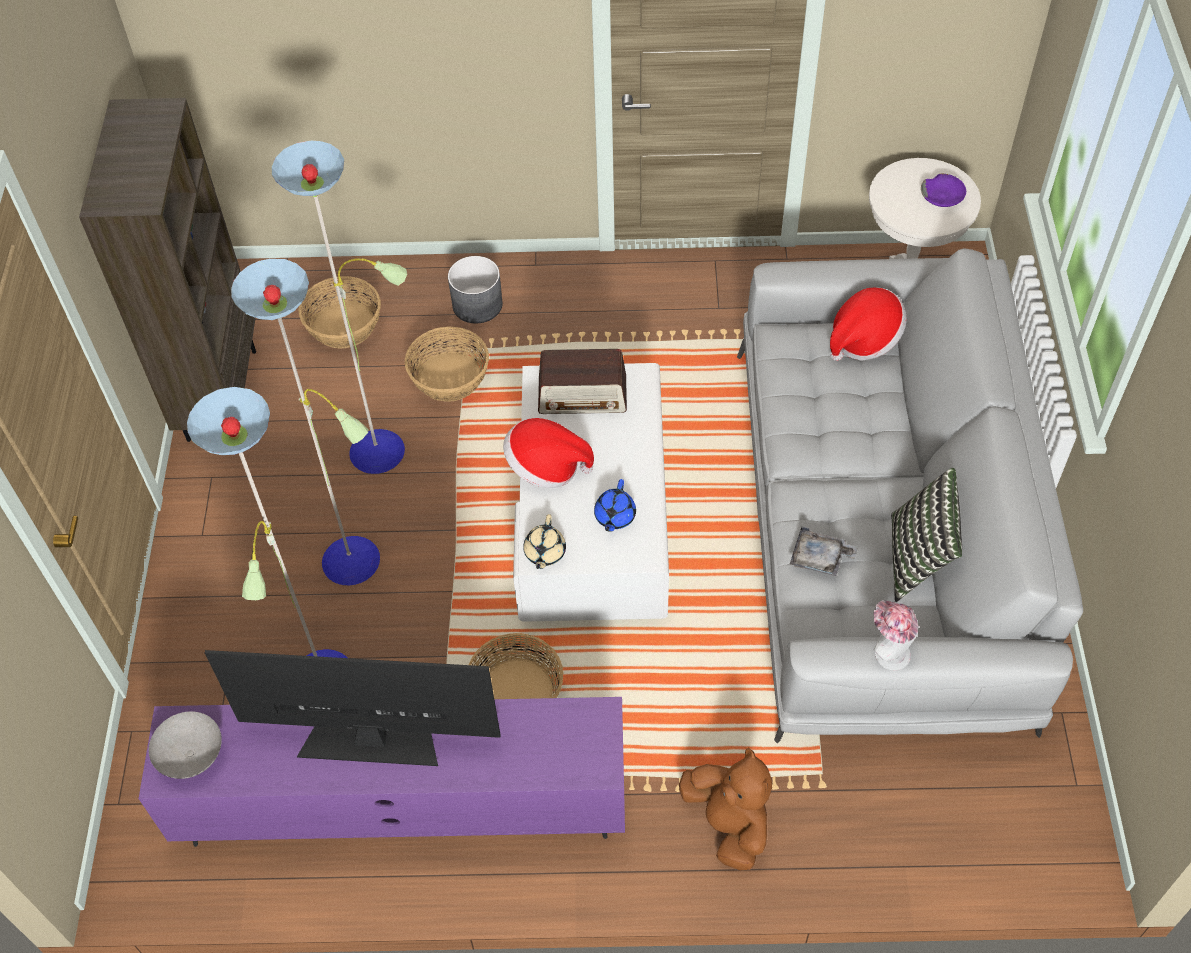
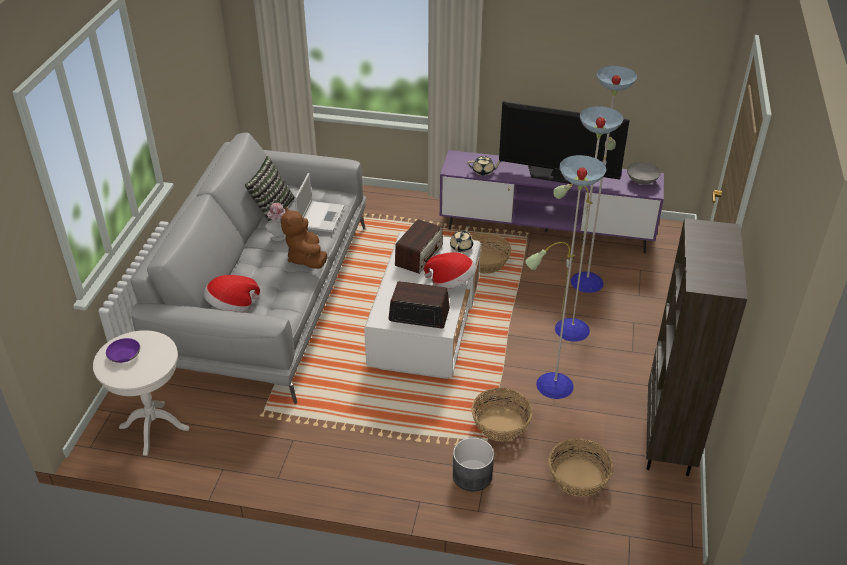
camera: 170 degrees left, 15 degrees down
blue teapot [594,479,636,532] -> radio [395,219,443,274]
brown plush toy [679,748,772,870] -> brown plush toy moved to [281,207,327,269]
grey tray [790,527,858,576] -> laptop [294,173,345,232]
hat [874,600,918,670] -> hat moved to [265,203,286,241]
none -> beige teapot [467,156,502,176]

